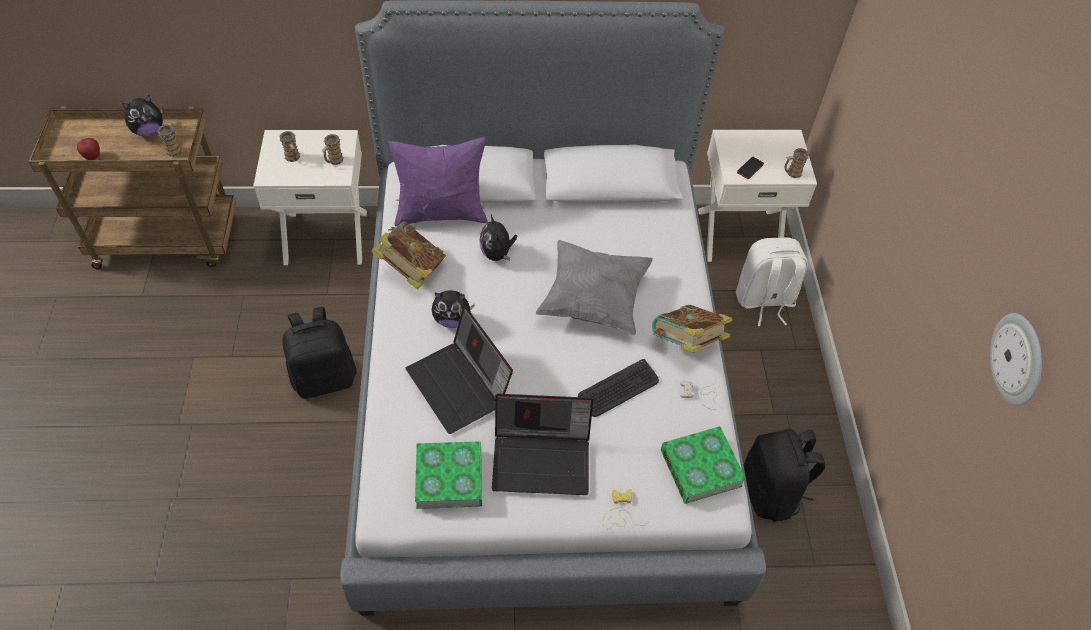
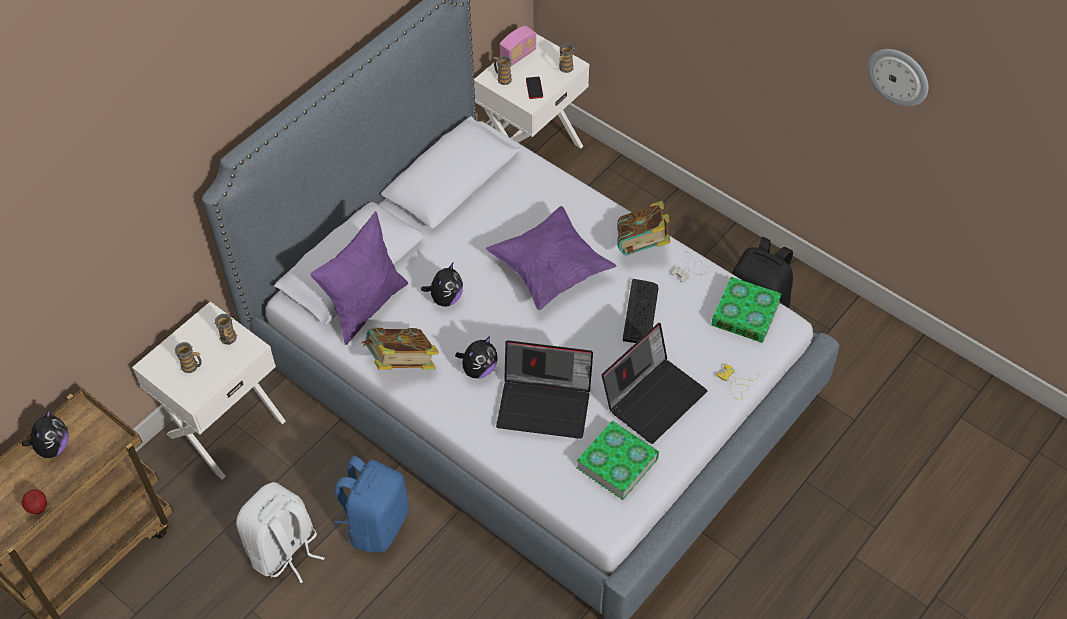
camera: 45 degrees left, 0 degrees up
mug [157,123,183,157] -> mug moved to [493,56,512,85]
black backpack [282,307,357,399] -> blue backpack [334,456,409,553]
plush toy [480,215,517,261] -> plush toy turned 90 degrees counterclockwise [421,263,463,307]
grey pillow [536,240,653,335] -> purple pillow [486,206,617,310]
white backpack [736,237,807,326] -> white backpack moved to [236,482,324,583]
none -> radio [500,26,537,66]

